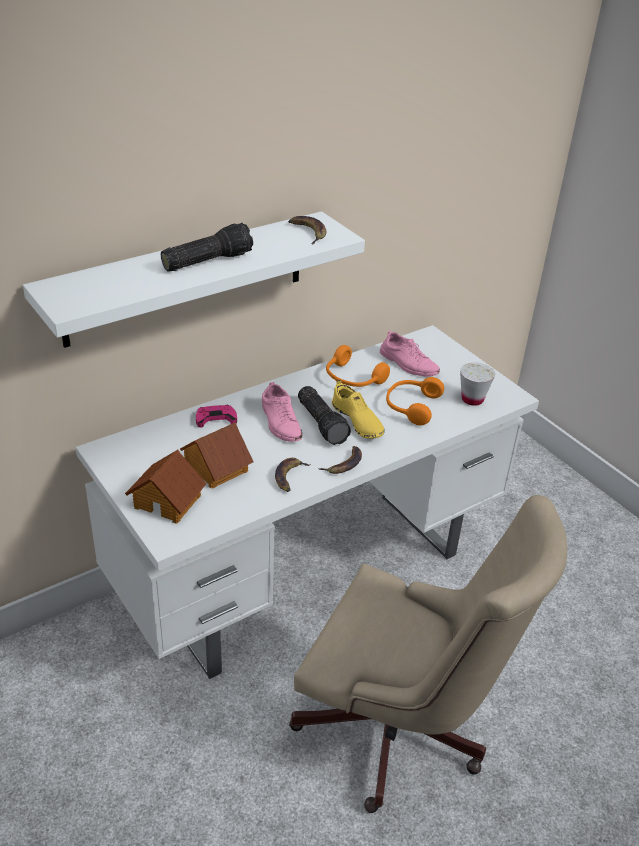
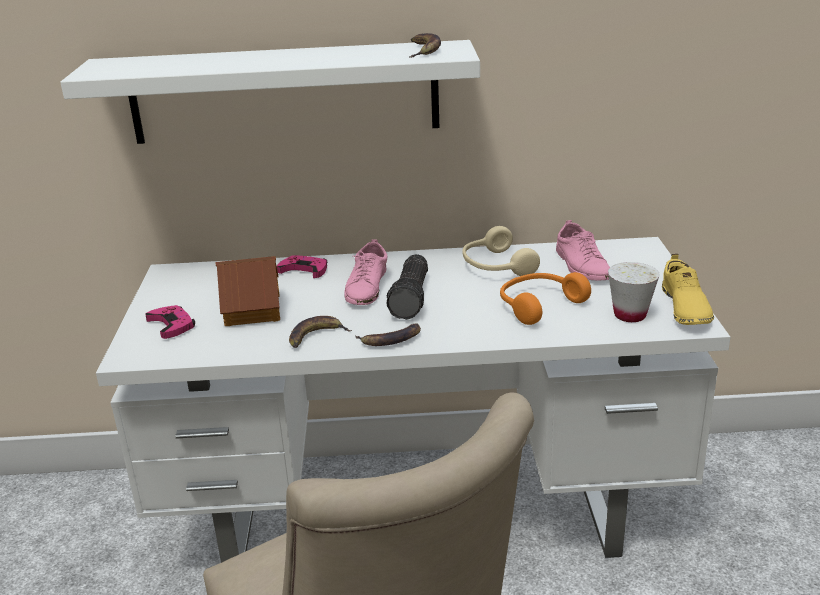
camera: 35 degrees right, 10 degrees down
toy house [125,449,206,524] -> pink game controller [146,305,195,339]
flashlight [161,223,253,272] -> none
orange headphones [326,345,390,387] -> beige headphones [462,226,540,276]
yellow shoe [332,380,385,439] -> yellow shoe moved to [662,254,714,325]

